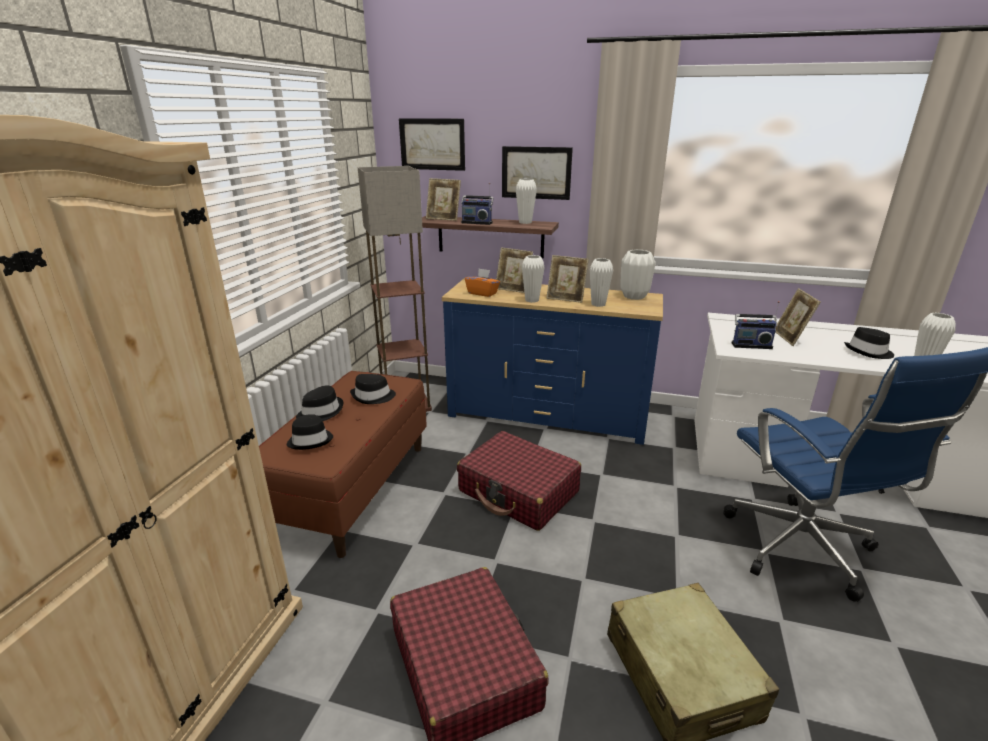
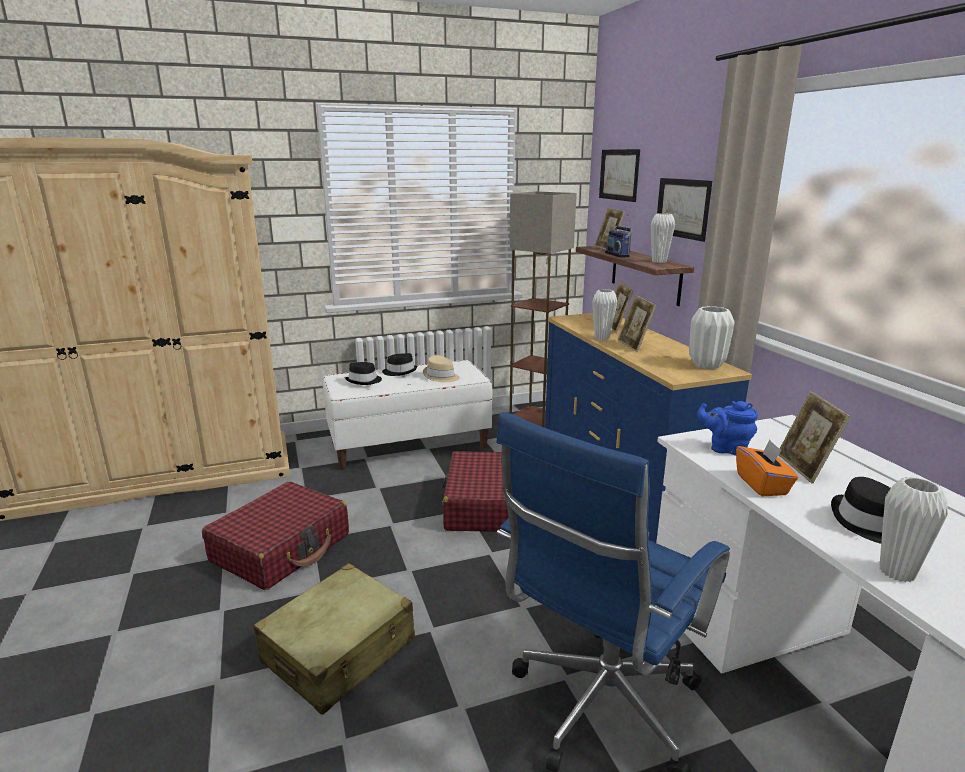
camera: 55 degrees right, 5 degrees down
brown bench [259,371,427,558] -> white bench [322,360,492,470]
black hat [350,374,396,404] -> beige hat [423,355,460,382]
orange tissue box [465,268,500,297] -> orange tissue box moved to [736,440,798,497]
white vase [590,258,613,307] -> none
radio [732,301,780,349] -> blue teapot [697,401,758,456]
picture frame [775,288,821,346] -> picture frame turned 60 degrees counterclockwise [779,391,851,484]

